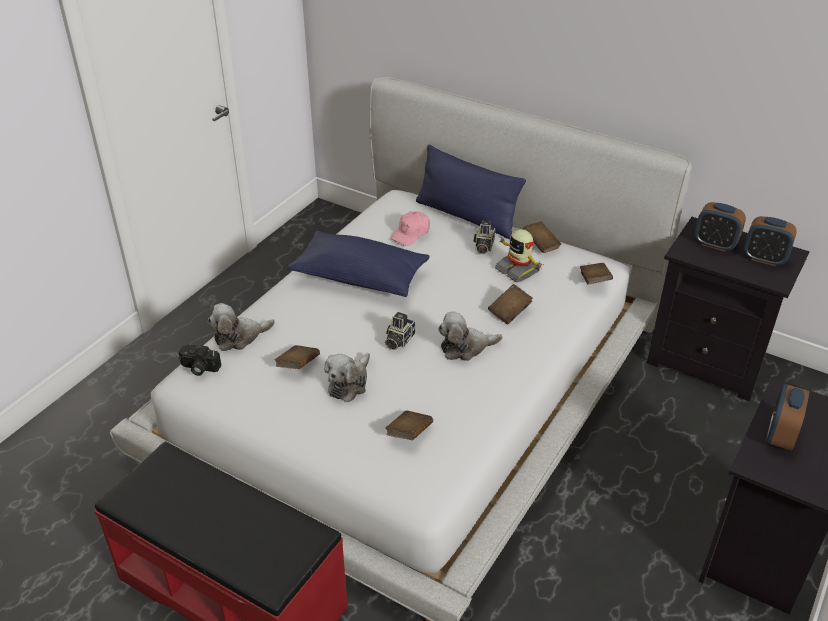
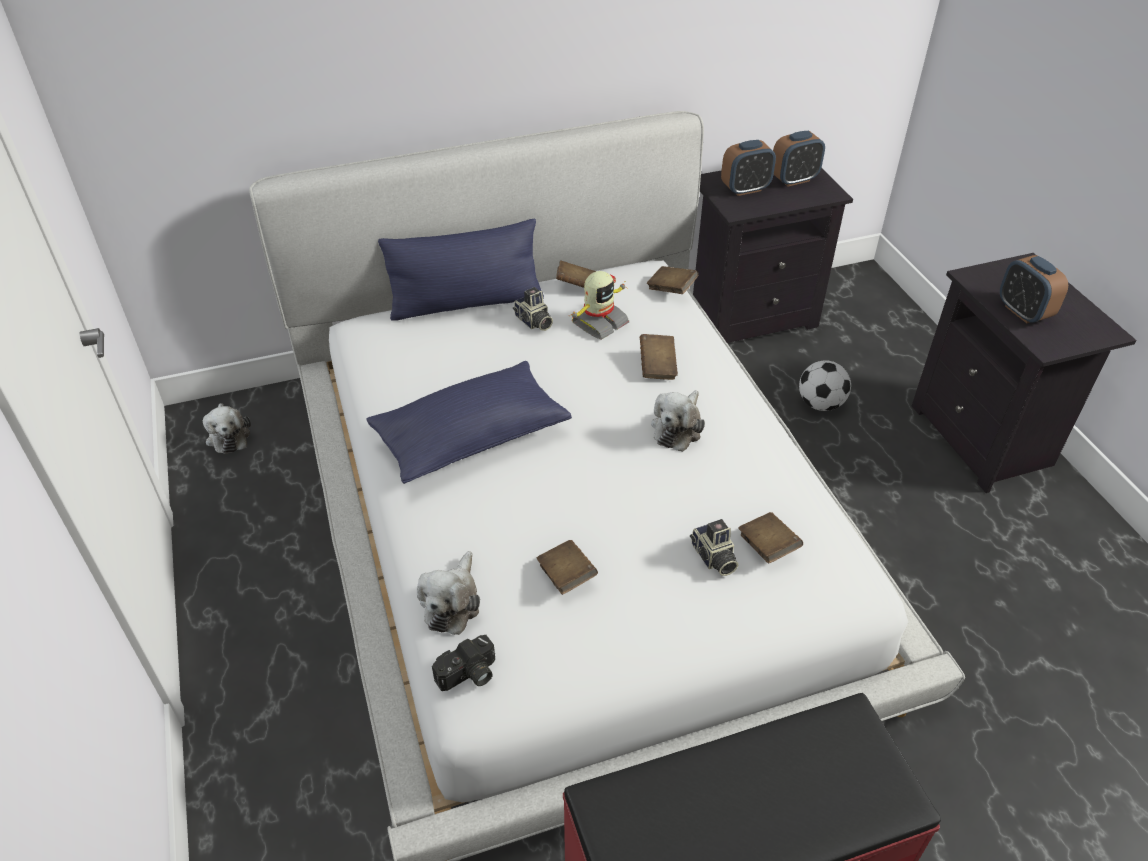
camera: 50 degrees left, 5 degrees up
plush toy [324,353,370,402] -> plush toy moved to [203,403,251,454]
camera [385,312,416,350] -> camera moved to [690,519,738,576]
pink cap [390,211,430,246] -> none
toy robot [495,229,544,283] -> toy robot turned 45 degrees counterclockwise [569,271,629,340]
none -> football [799,360,851,411]

